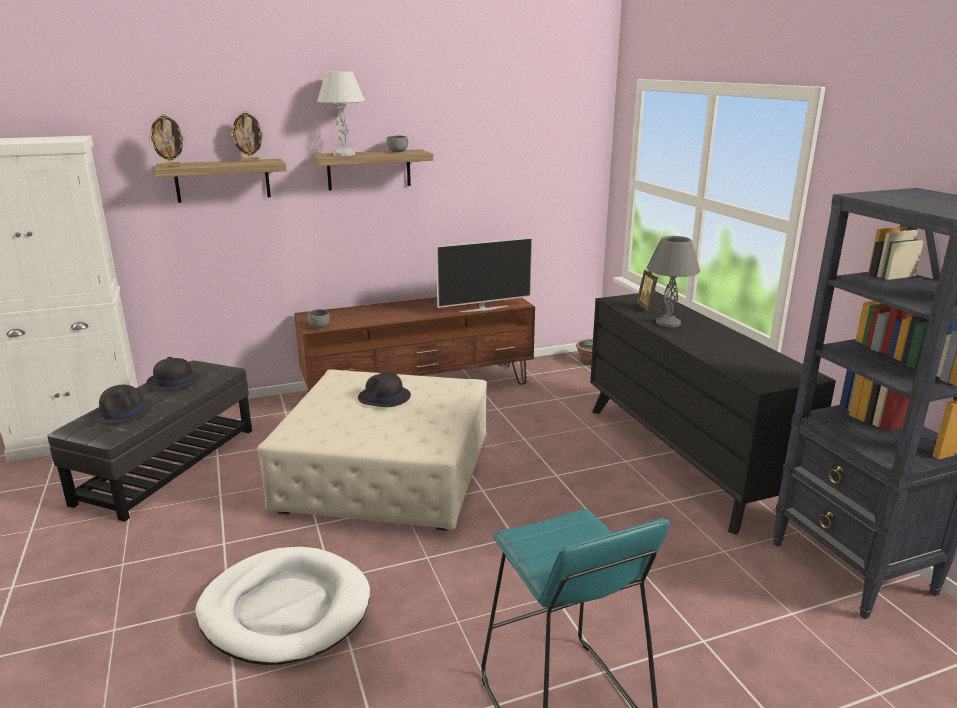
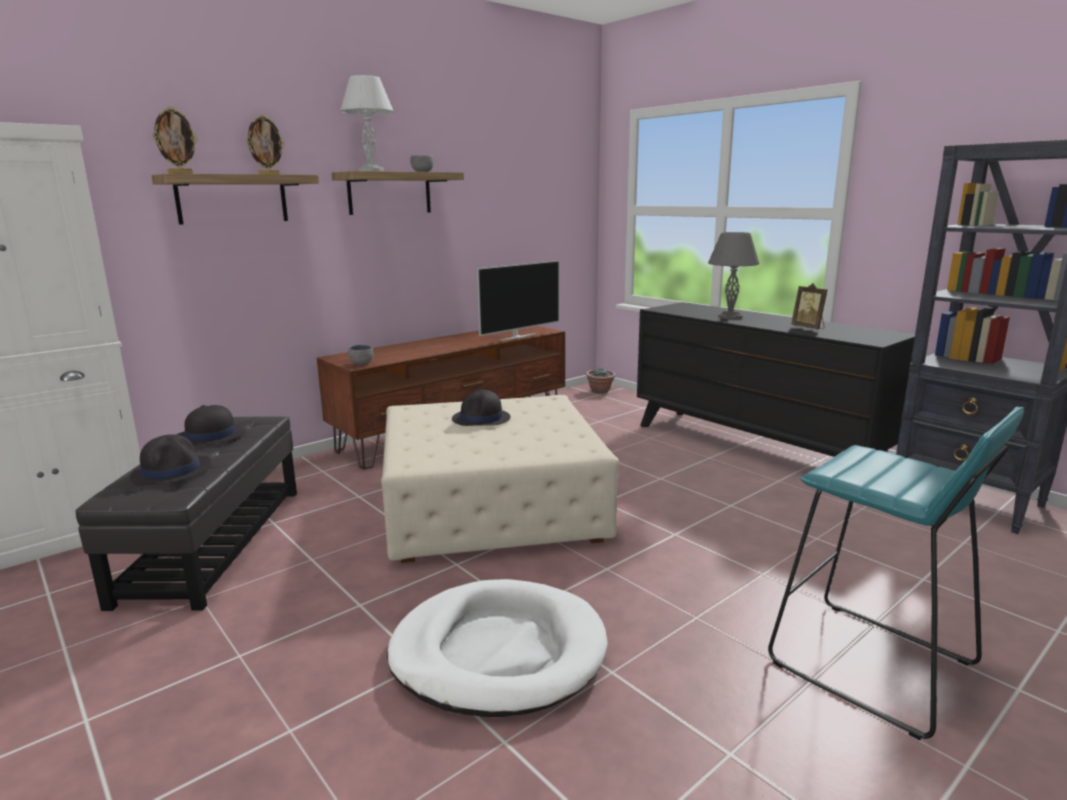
camera: 20 degrees left, 5 degrees down
picture frame [637,269,660,311] -> picture frame moved to [791,283,827,329]

